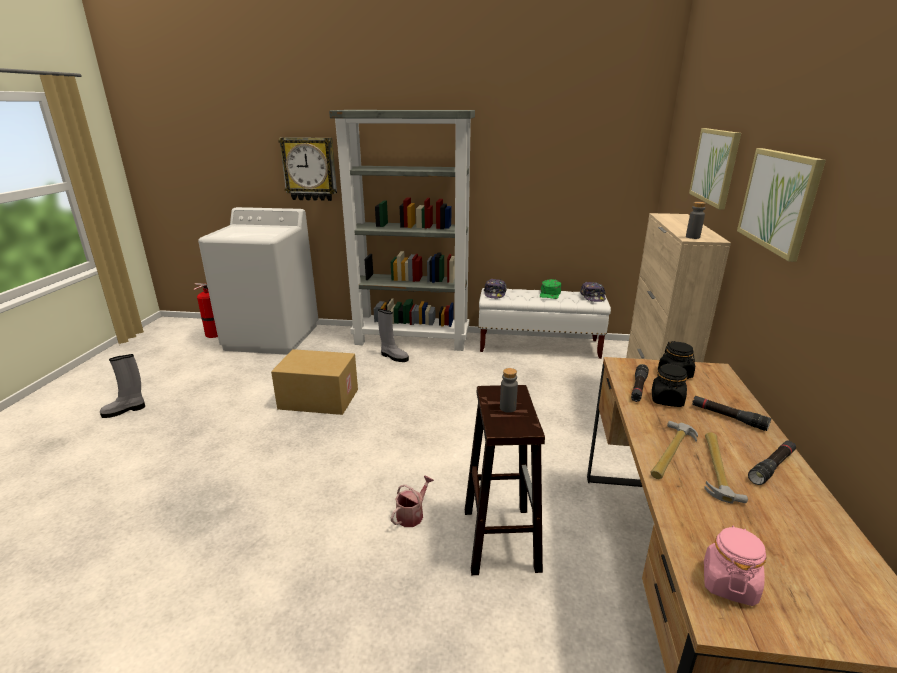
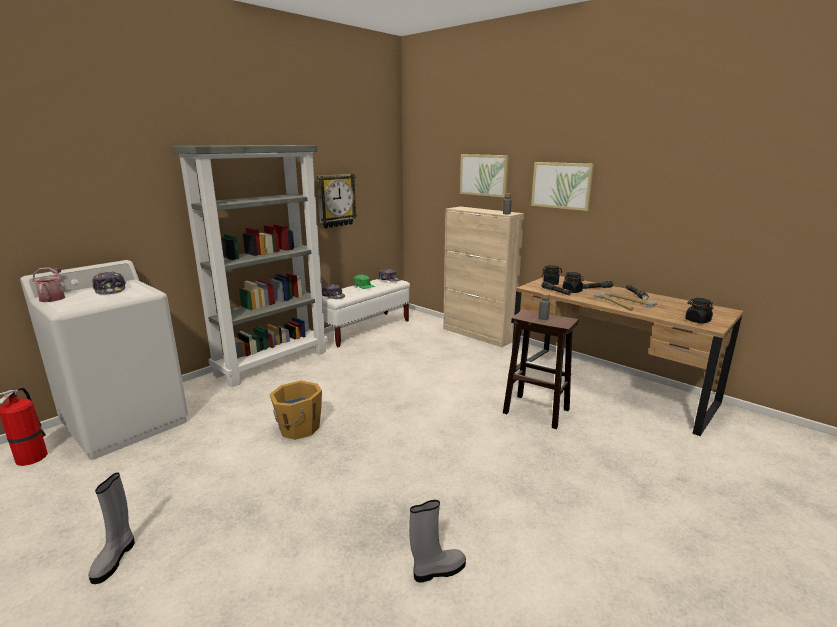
camera: 55 degrees left, 5 degrees down
cardboard box [271,349,358,415] -> orange bucket [269,381,322,440]
wall clock [278,137,337,201] -> wall clock moved to [317,174,357,228]
grey boot [378,309,409,362] -> grey boot moved to [409,500,466,582]
watering can [391,475,434,527] -> watering can moved to [33,267,65,302]
pink jar [704,525,766,606] -> black jar [685,298,714,324]
none -> cap [92,272,126,295]

